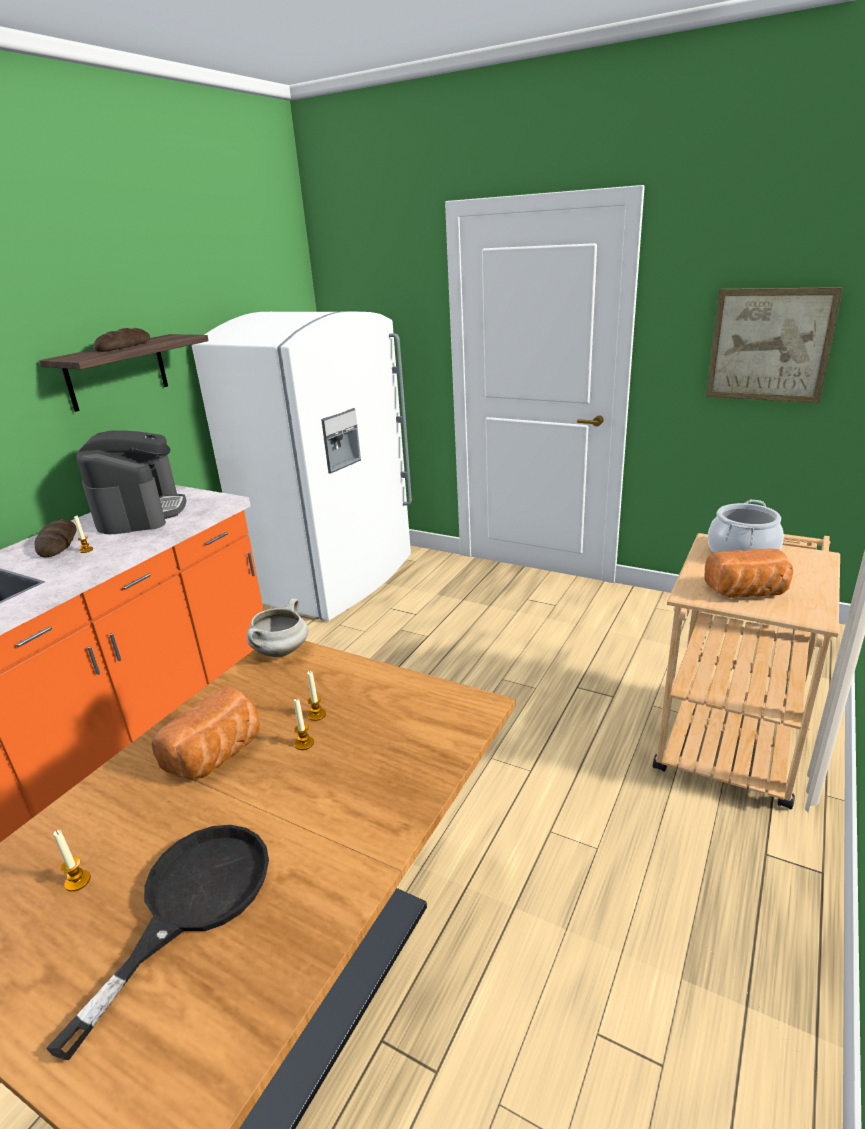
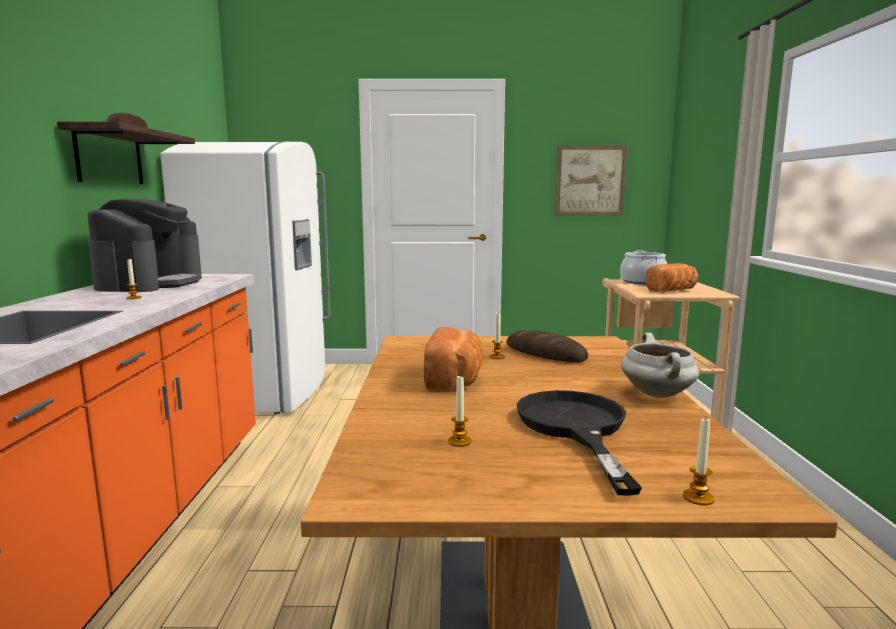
camera: 30 degrees left, 15 degrees down
bread [35,519,77,557] -> bread moved to [506,330,588,363]
coffee machine [76,430,186,534] -> coffee machine turned 45 degrees clockwise [87,198,202,292]
white cooking pot [247,598,309,657] -> white cooking pot moved to [621,333,699,398]
candle [294,699,314,750] -> candle moved to [683,418,714,505]

